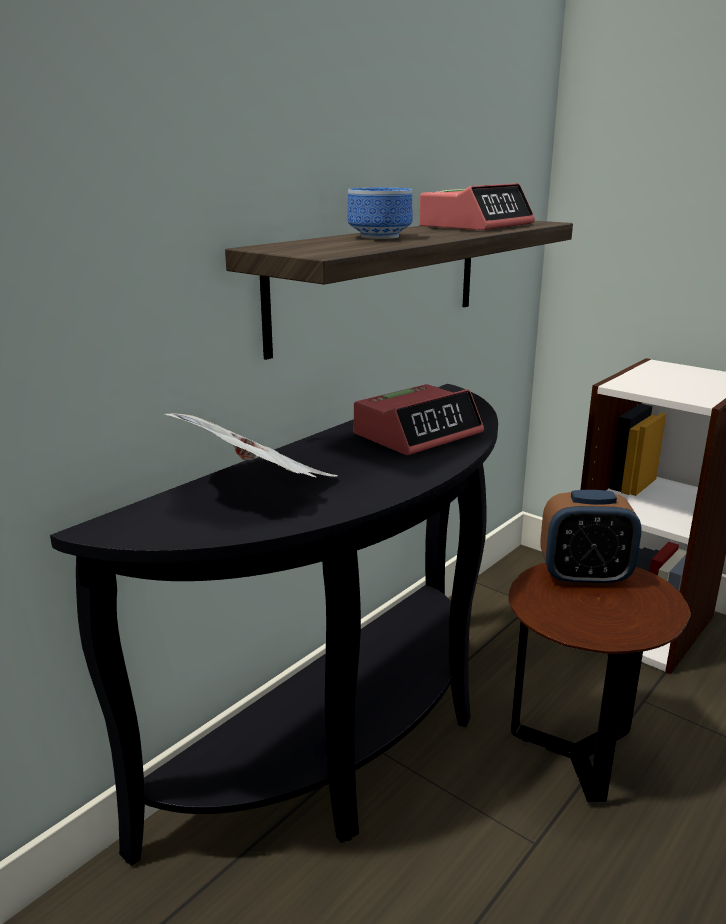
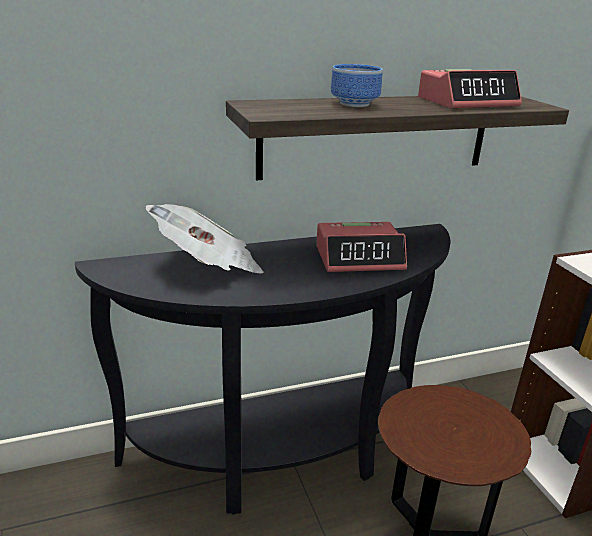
camera: 30 degrees right, 5 degrees up
alarm clock [540,490,642,586] -> none

